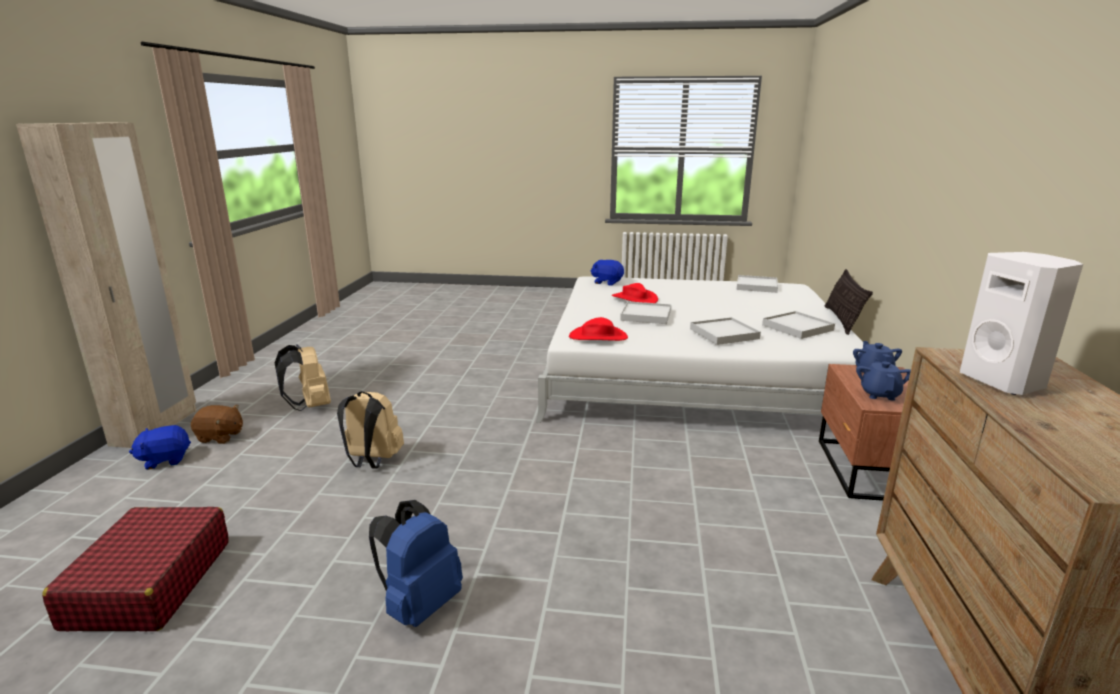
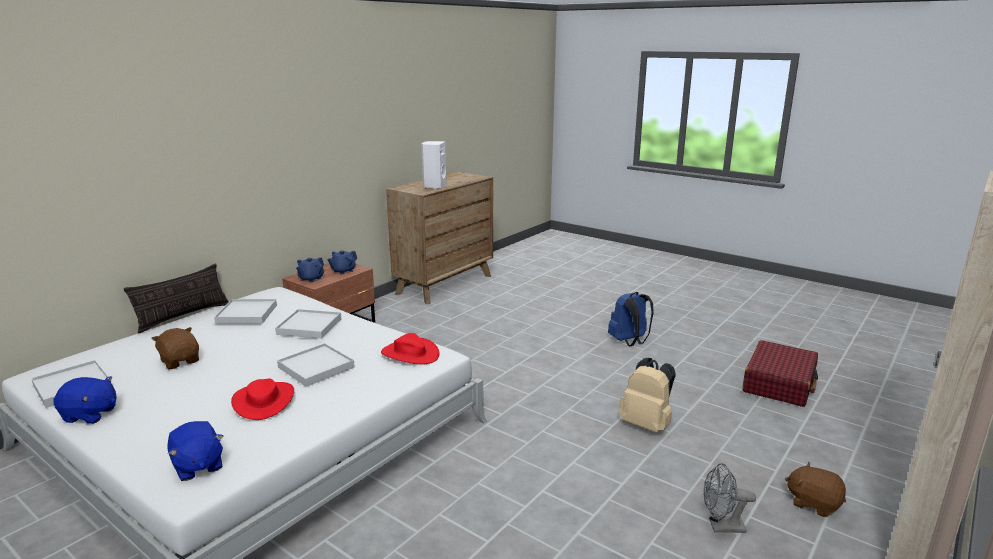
camera: 150 degrees left, 0 degrees up
blue plush toy [129,425,191,470] -> blue plush toy moved to [53,376,116,424]
beige backpack [275,344,331,411] -> grey fan [704,463,756,533]
none -> brown plush toy [151,327,199,370]

